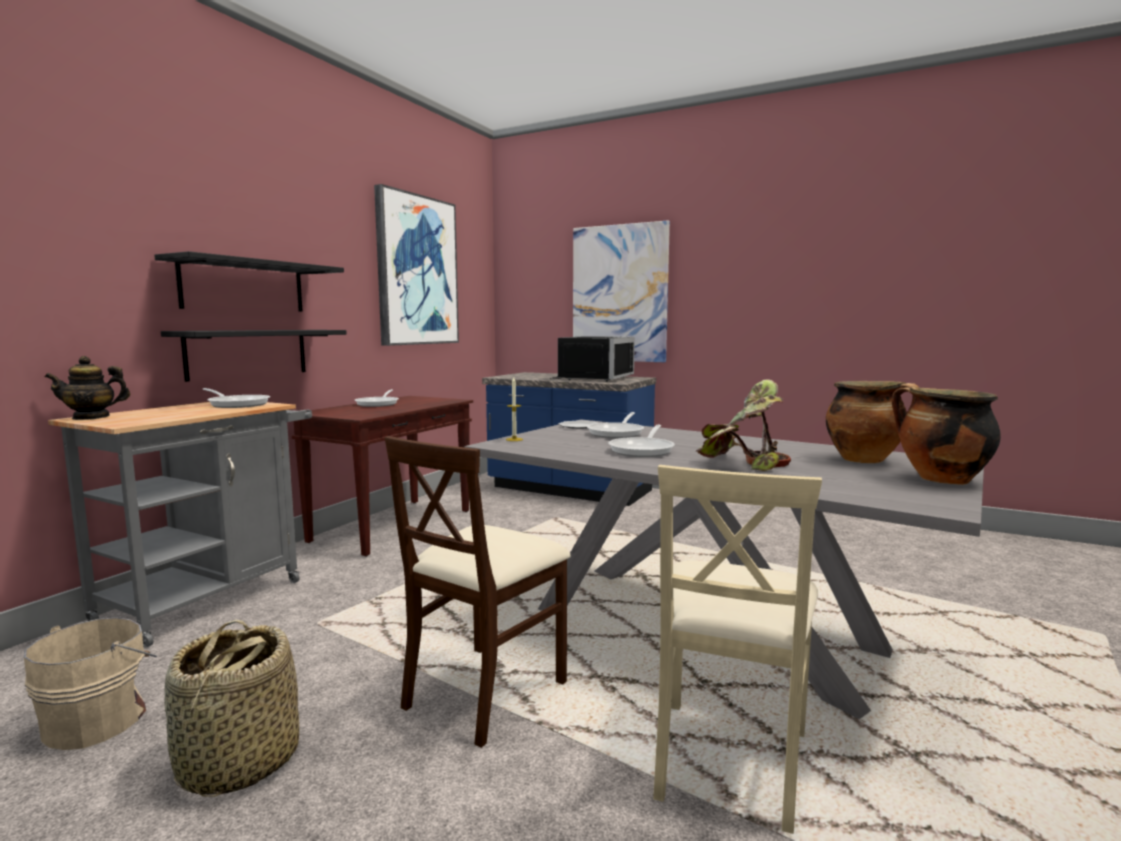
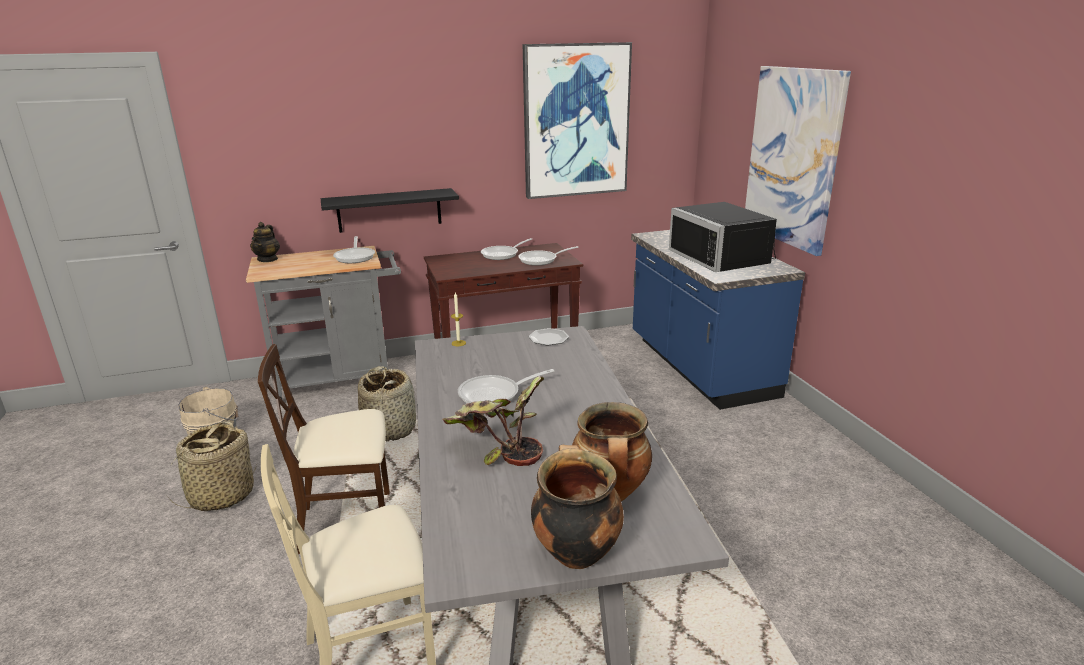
camera: 45 degrees right, 15 degrees up
teapot [45,356,130,420] -> teapot turned 105 degrees counterclockwise [250,222,280,262]
black shelf [154,251,344,312] -> none
black microwave [550,336,635,381] -> black microwave turned 90 degrees clockwise [669,202,777,272]
frying pan [587,412,644,438] -> frying pan moved to [518,246,579,266]
none -> basket [358,366,416,441]

